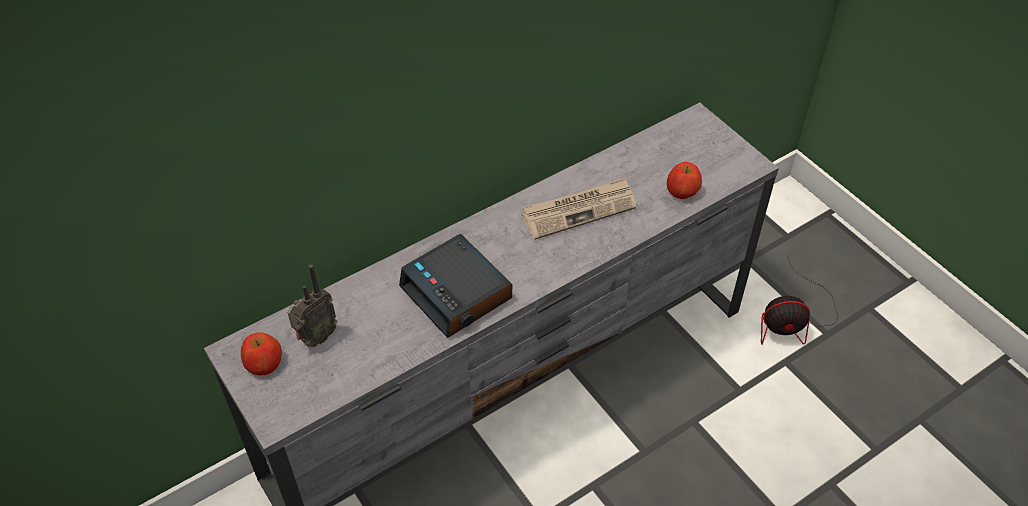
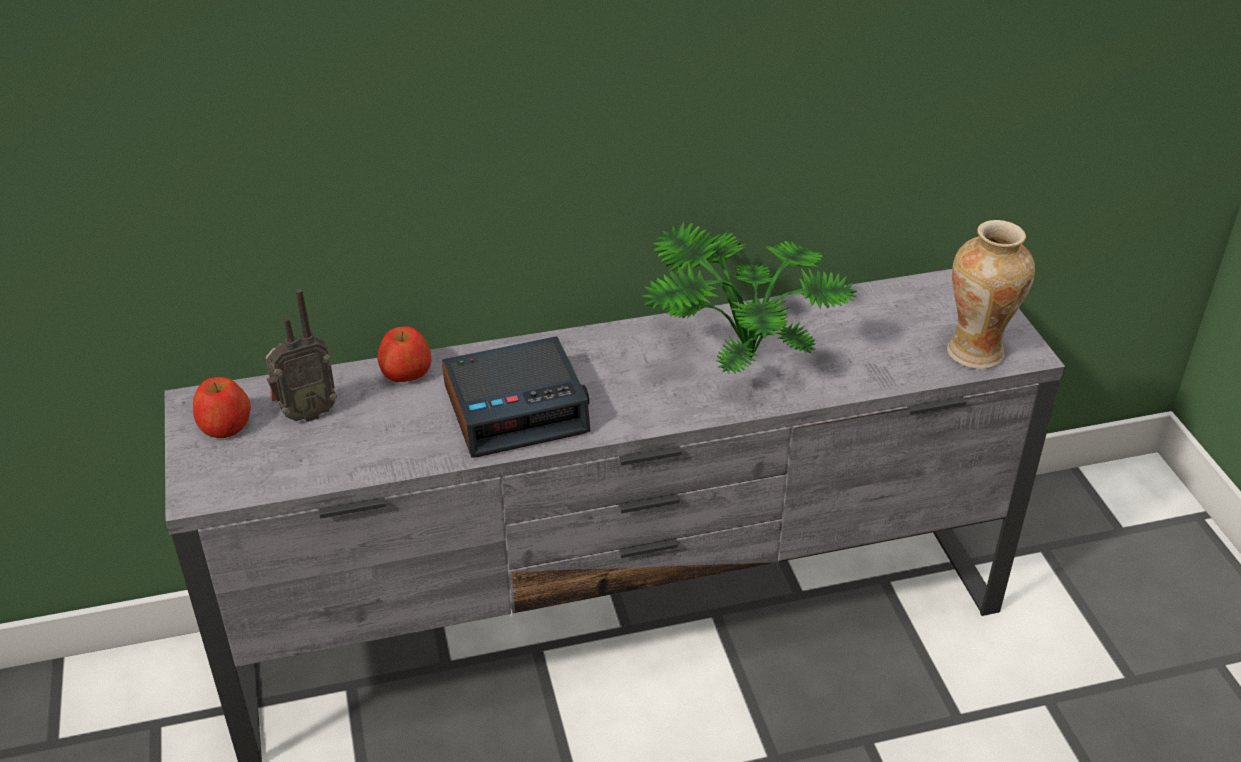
camera: 20 degrees right, 10 degrees down
alarm clock [399,234,512,338] -> alarm clock turned 90 degrees counterclockwise [442,336,590,458]
newspaper [522,177,636,240] -> potted plant [642,222,857,374]
apple [667,162,702,199] -> apple moved to [377,326,432,382]
fan [761,257,838,345] -> none
none -> vase [947,220,1035,369]

